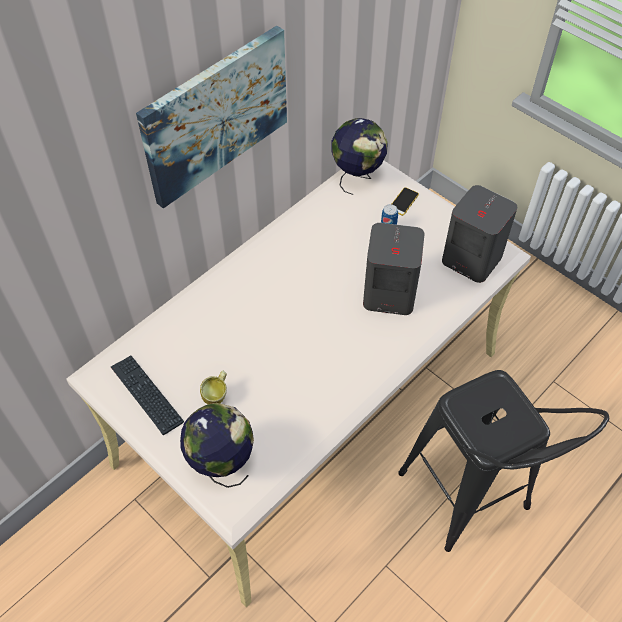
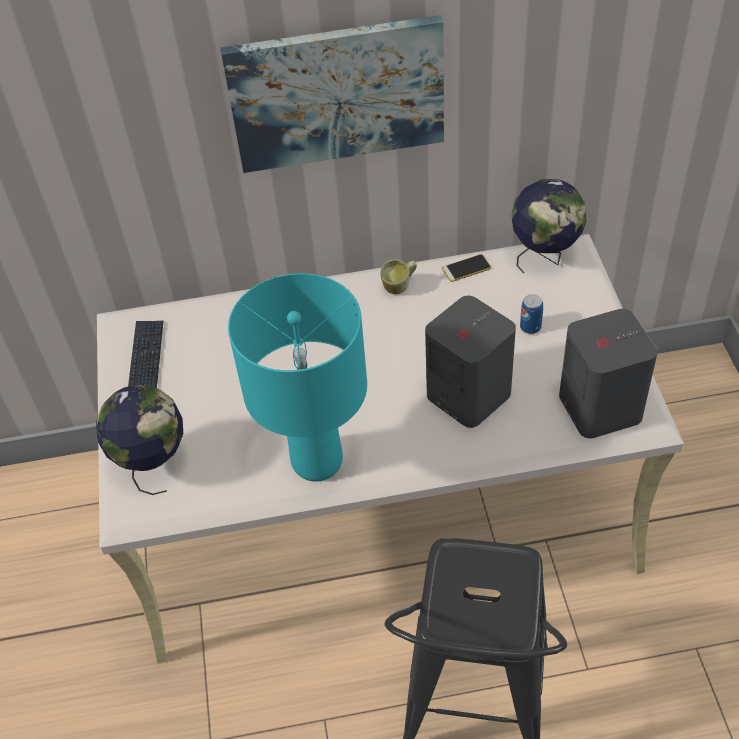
camera: 40 degrees right, 5 degrees down
mug [200,371,227,404] -> mug moved to [380,259,417,294]
phone [392,187,419,216] -> phone moved to [442,254,491,282]
none -> turquoise table lamp [228,273,367,482]

